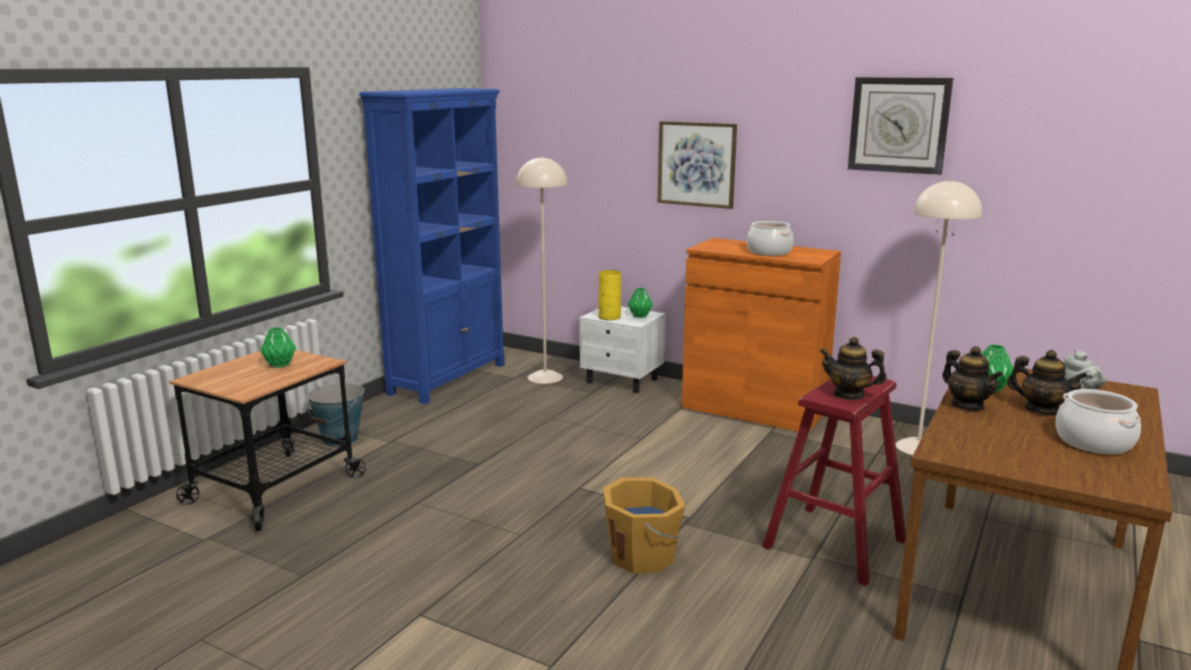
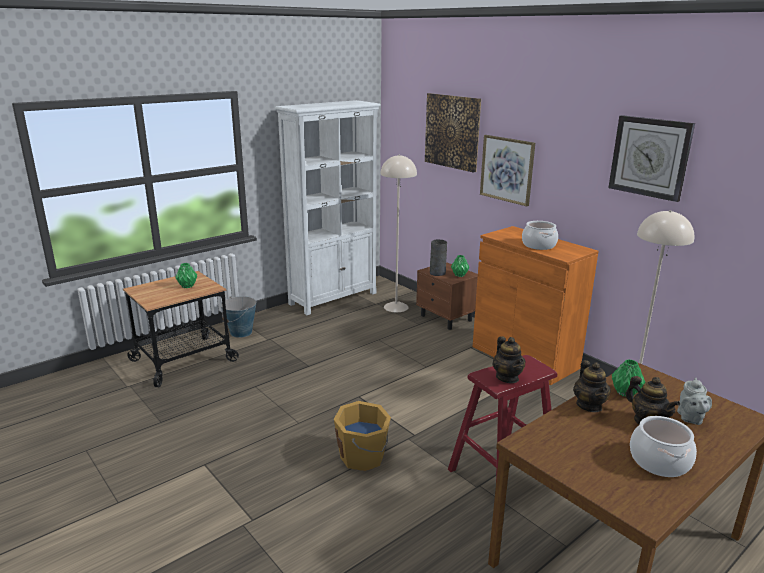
camera: 20 degrees right, 5 degrees up
blue bookcase [359,88,505,404] -> white bookcase [275,100,381,315]
white nightstand [580,307,666,393] -> brown nightstand [416,262,478,330]
yellow vase [598,270,621,320] -> grey vase [430,240,447,276]
teapot [819,337,887,400] -> teapot turned 150 degrees counterclockwise [493,336,526,383]
none -> picture [425,93,481,173]

